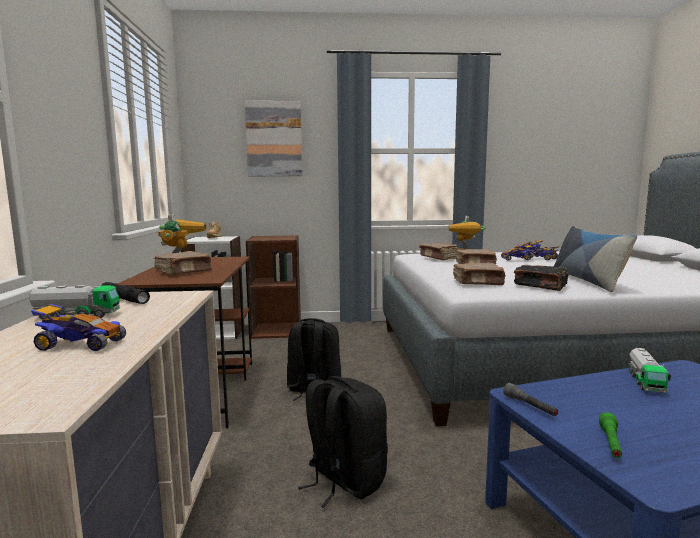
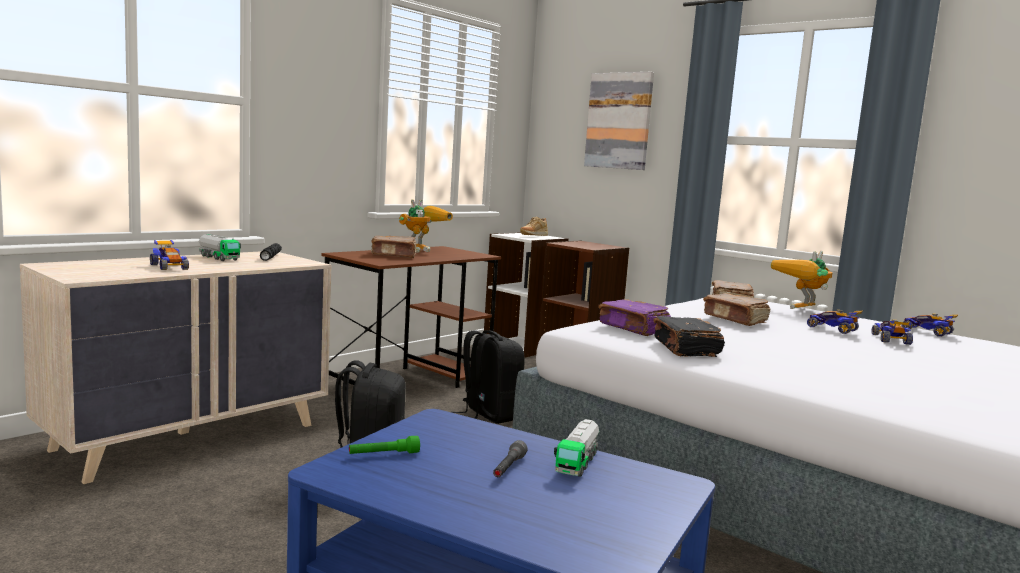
camera: 45 degrees right, 0 degrees up
brown book [453,262,506,285] -> purple book [598,299,671,336]
grey flashlight [503,383,558,416] -> grey flashlight moved to [493,440,528,477]
pillow [553,226,638,292] -> none
toy truck [628,348,671,393] -> toy truck turned 45 degrees counterclockwise [554,419,599,477]

